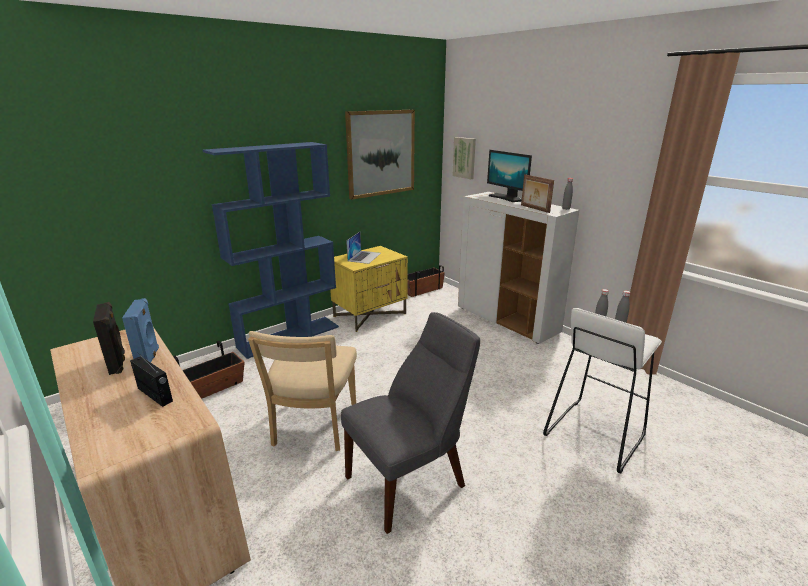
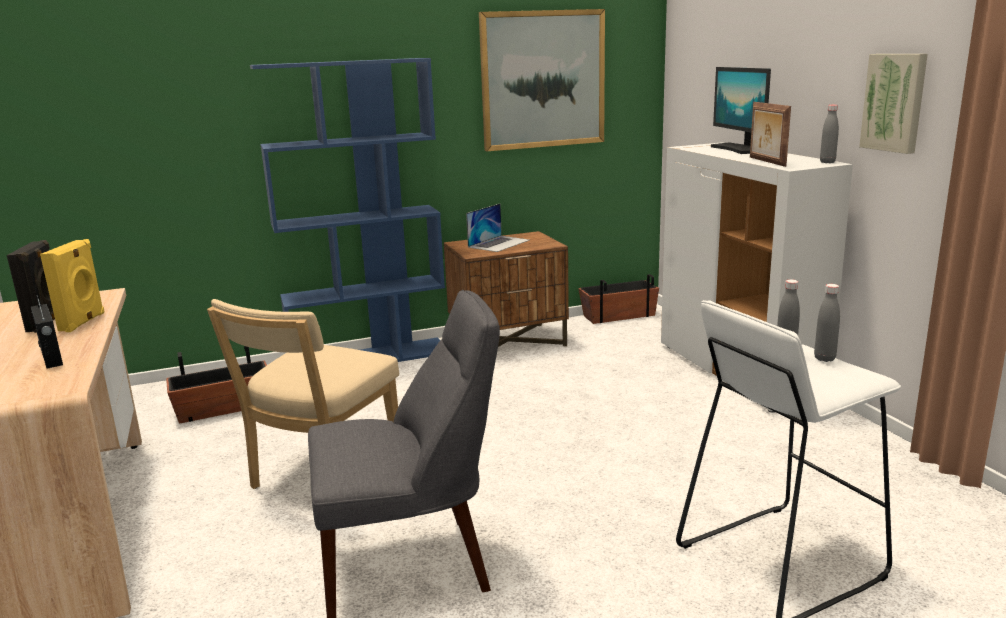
camera: 20 degrees right, 5 degrees down
blue speaker [122,298,159,362] -> yellow speaker [40,239,104,332]
yellow nightstand [330,246,408,332] -> brown nightstand [444,231,569,347]
picture [452,137,476,179] -> picture moved to [859,54,928,154]

